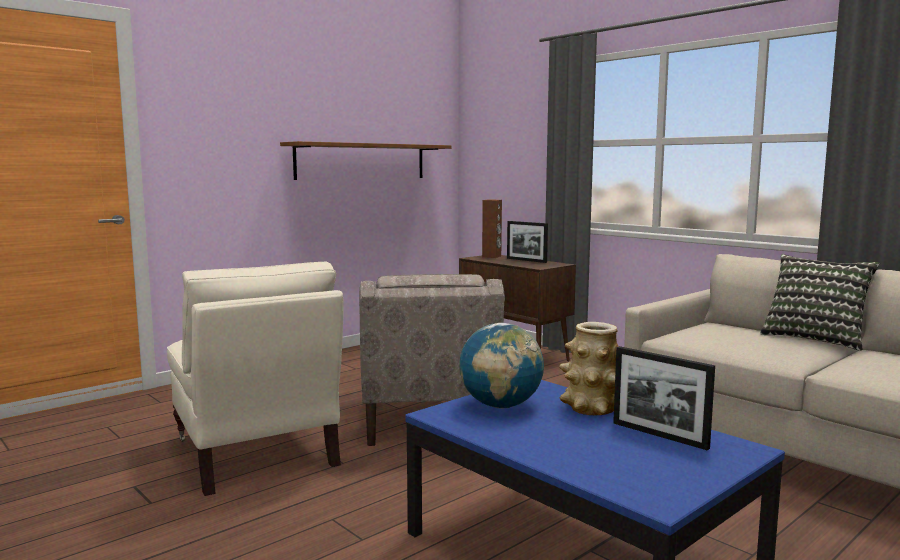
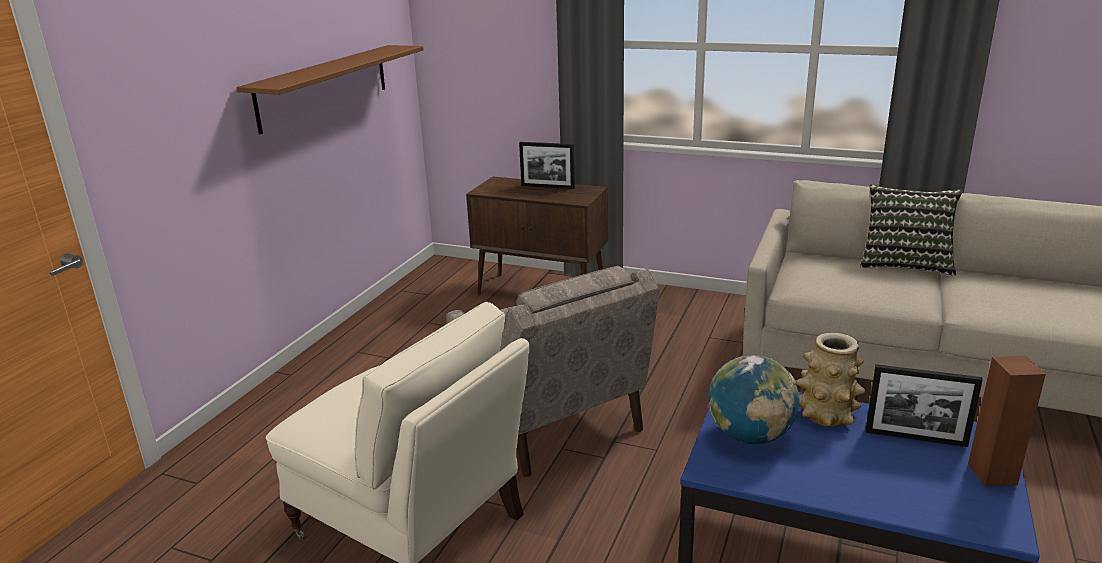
camera: 25 degrees left, 15 degrees up
brown speaker [482,199,502,258] -> brown speaker moved to [968,355,1046,487]

